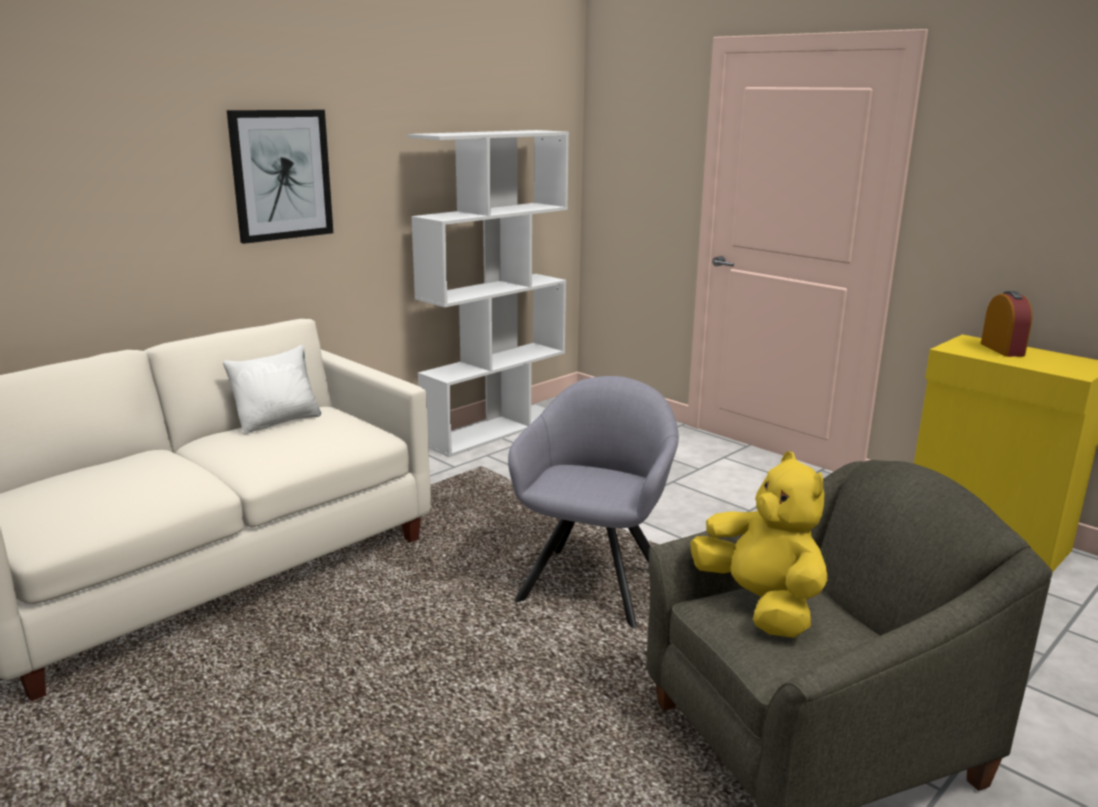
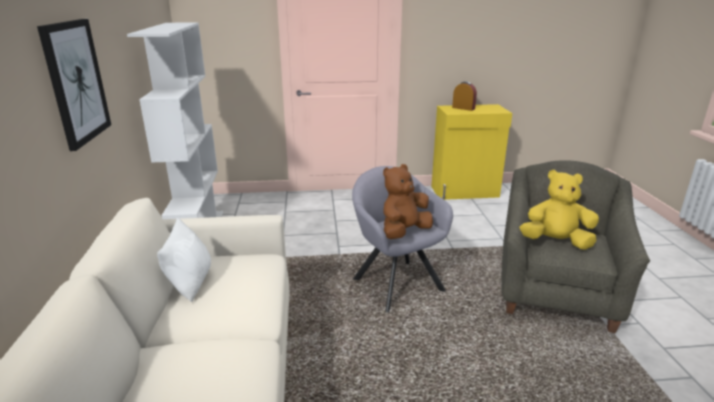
camera: 50 degrees left, 5 degrees up
none -> brown plush toy [383,164,433,239]

